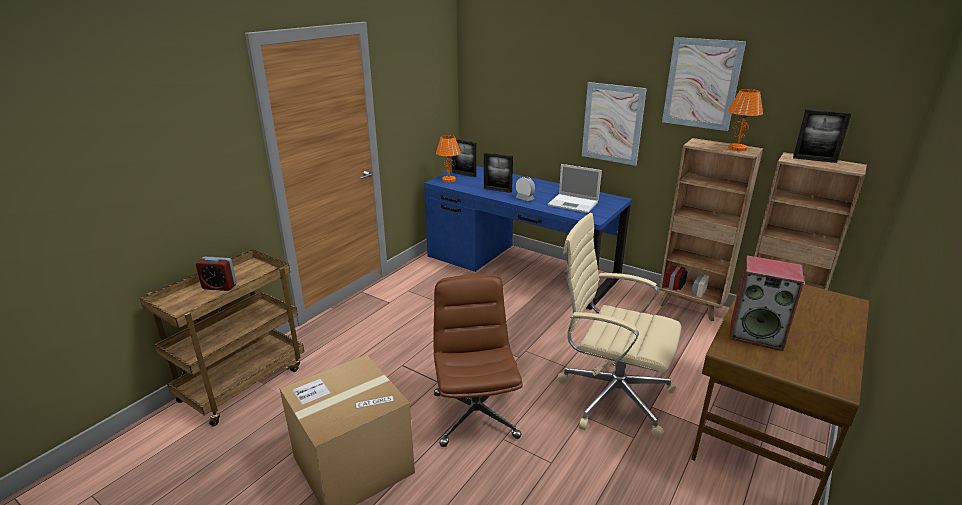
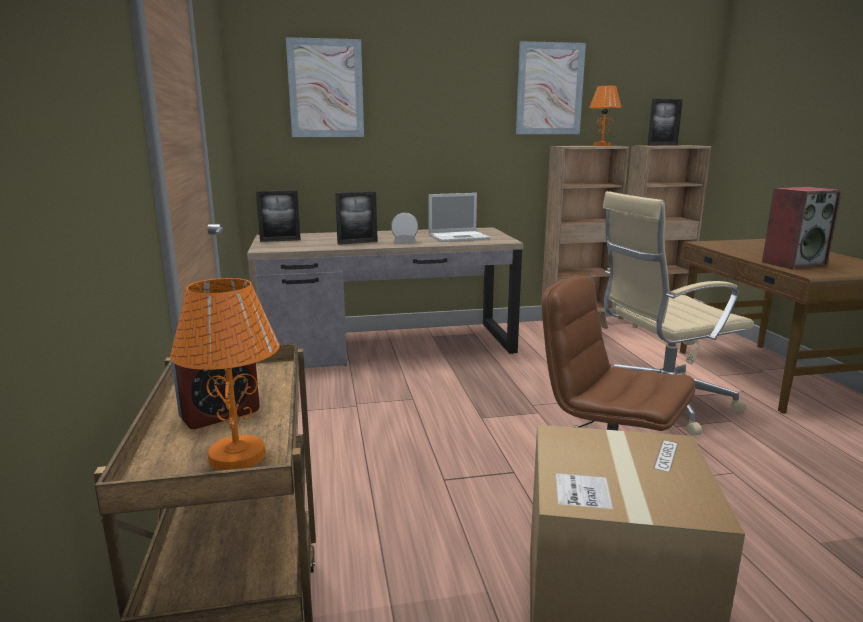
camera: 45 degrees left, 10 degrees down
blue desk [424,166,632,310] -> brown desk [247,227,523,368]
orange table lamp [436,135,461,182] -> orange table lamp moved to [170,278,280,471]
picture [582,82,647,166] -> picture moved to [286,37,364,137]

